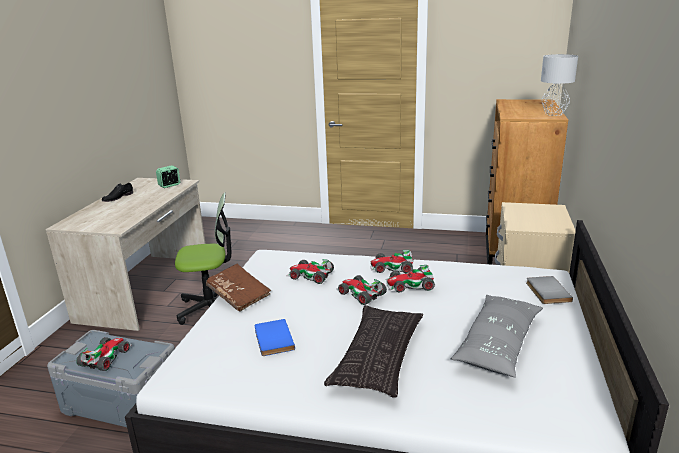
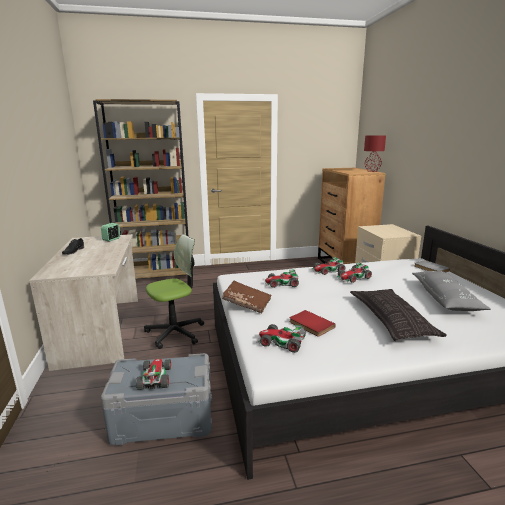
camera: 25 degrees left, 5 degrees down
blue book [255,319,295,356] -> red book [290,310,335,337]
toy car [336,275,387,305] -> toy car moved to [257,324,306,353]
grey table lamp [541,54,578,116] -> red table lamp [364,135,386,172]
none -> brown bookcase [93,99,189,279]

